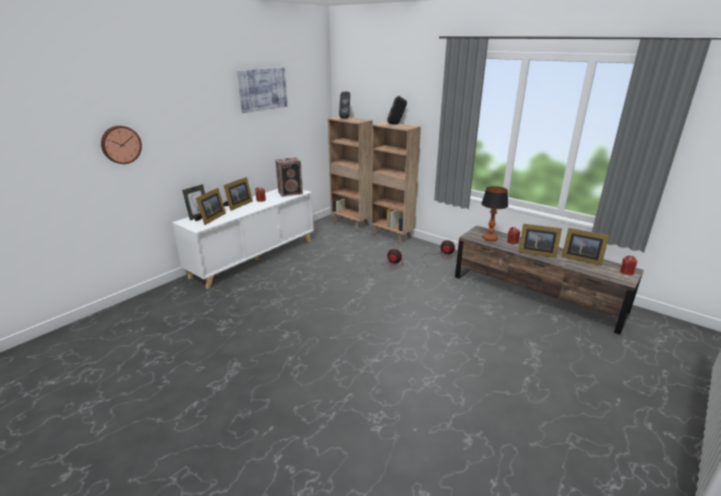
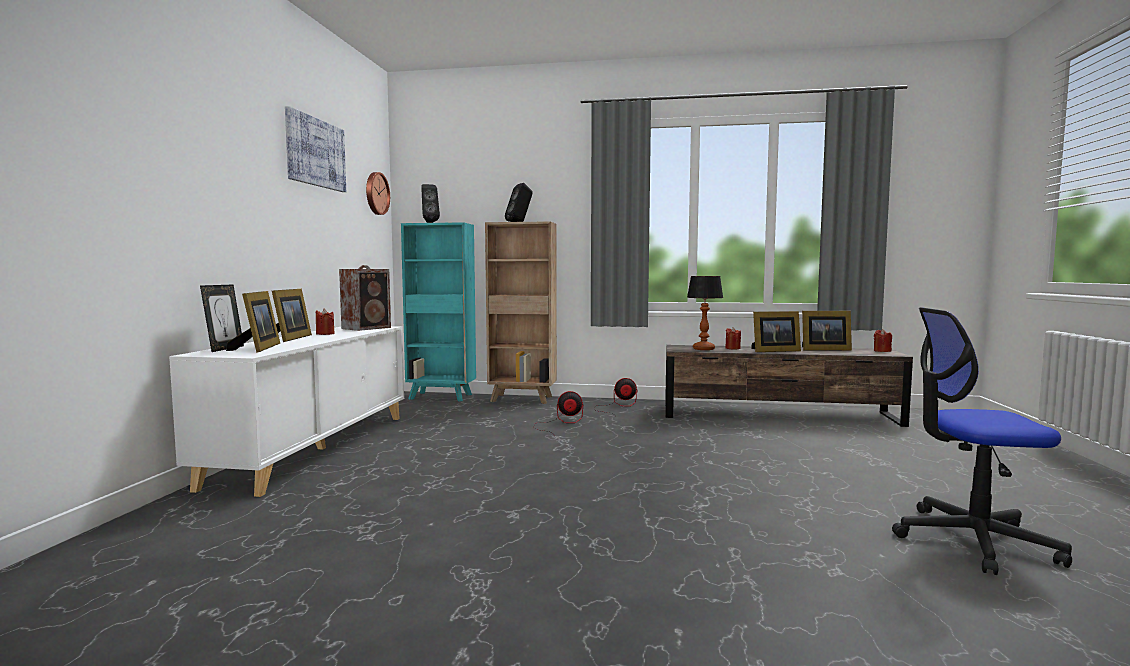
camera: 30 degrees left, 20 degrees down
wall clock [101,126,142,164] -> wall clock moved to [366,172,390,215]
brown bookcase [328,116,373,231] -> turquoise bookcase [401,222,476,402]
none -> office chair [892,307,1072,575]

